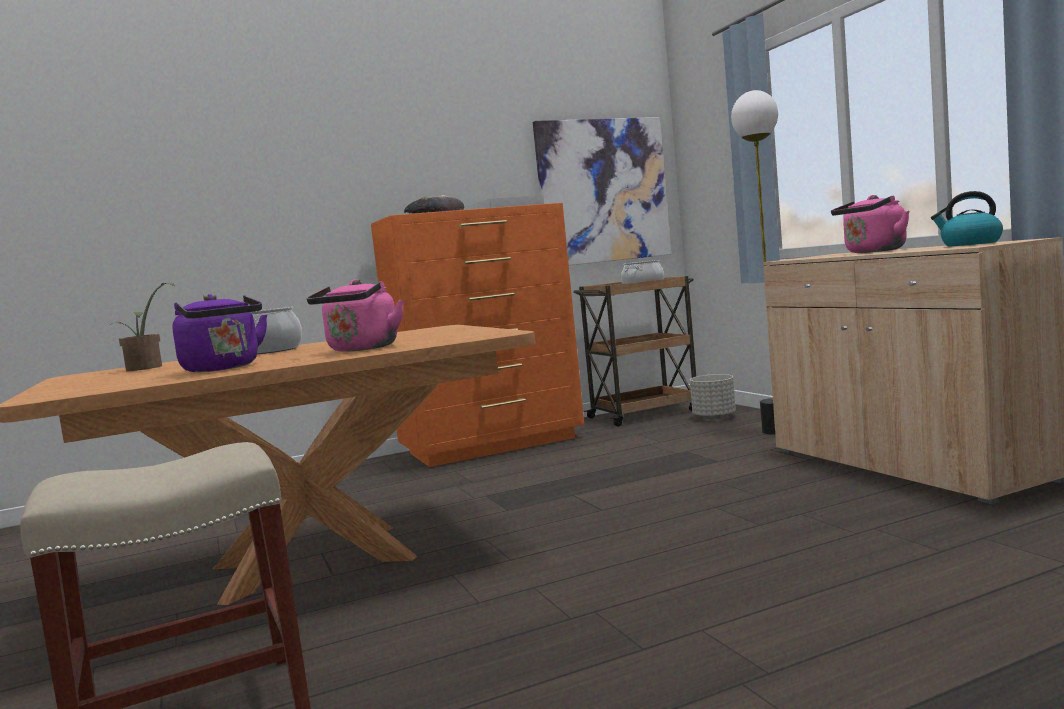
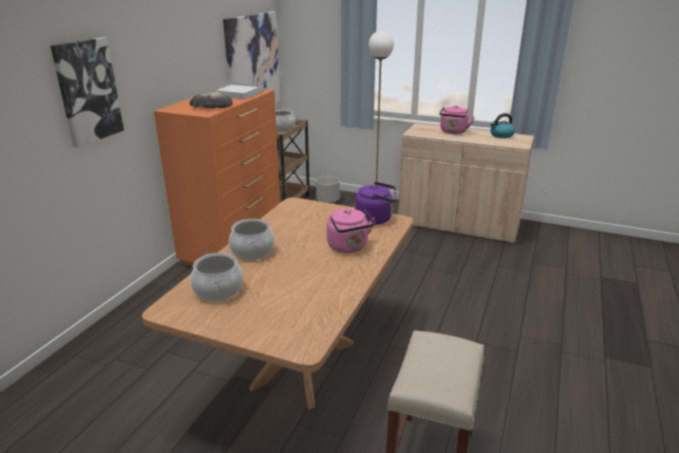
camera: 45 degrees left, 20 degrees up
potted plant [109,283,175,371] -> cooking pot [191,253,243,302]
purple kettle [172,294,267,372] -> purple kettle moved to [355,182,396,225]
none -> picture [51,37,124,147]

